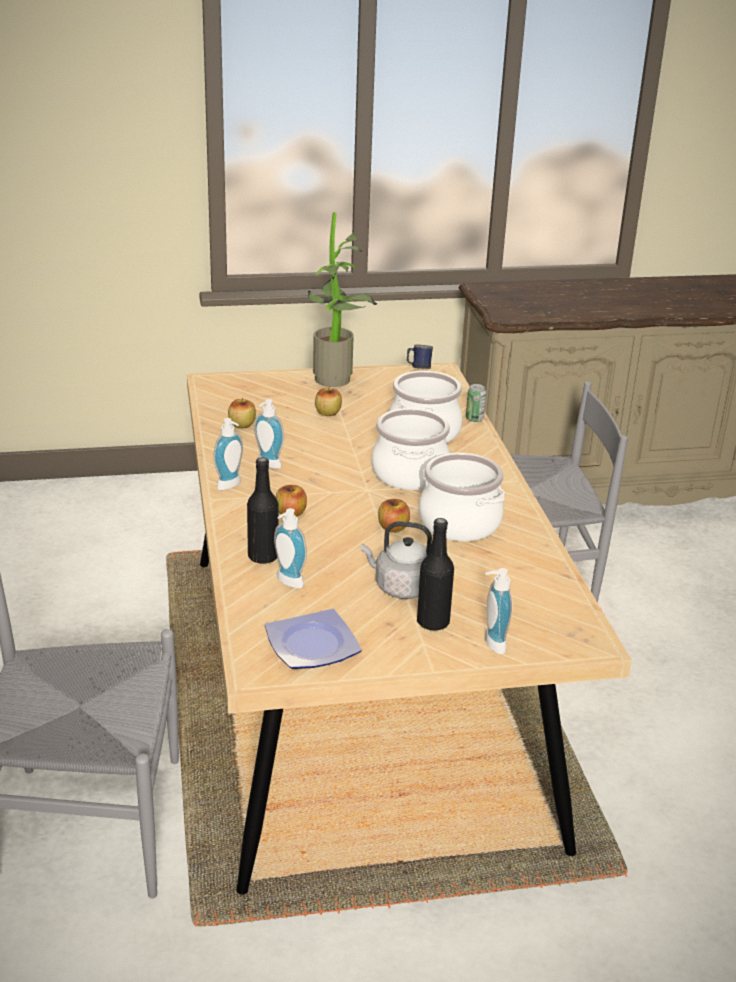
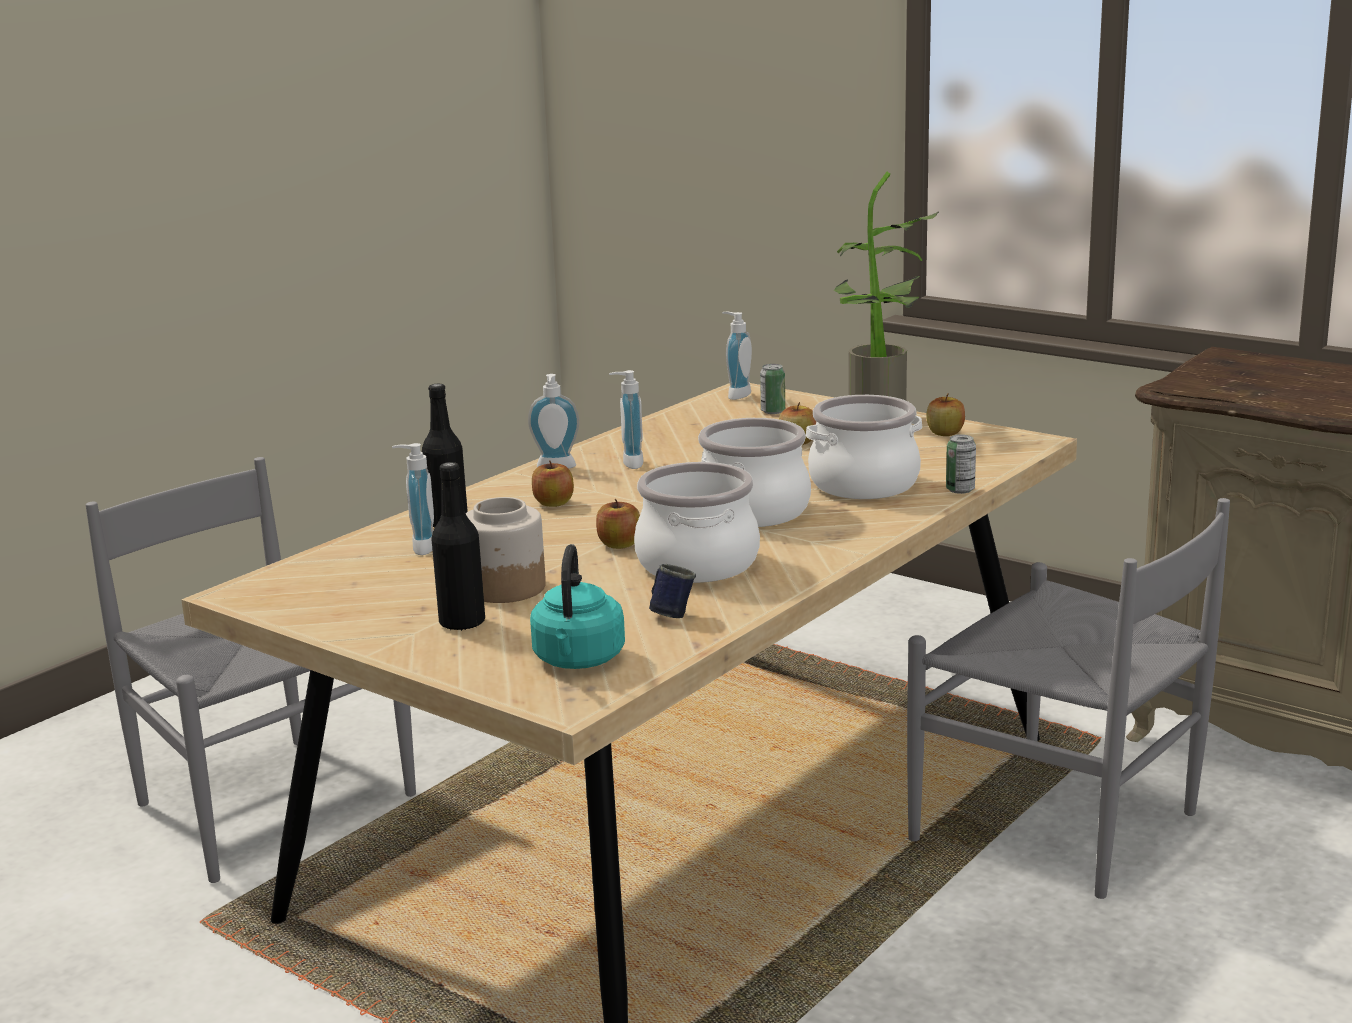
camera: 50 degrees right, 10 degrees down
apple [228,398,256,428] -> apple moved to [926,394,965,436]
plate [265,609,362,669] -> none
grey kettle [361,521,432,599] -> jar [465,497,546,603]
blue mug [407,345,433,369] -> blue mug moved to [649,564,696,618]
soap dispenser [485,568,512,654] -> soap dispenser moved to [722,312,752,400]
none -> turquoise kettle [530,544,625,669]
none -> can [760,364,785,414]

